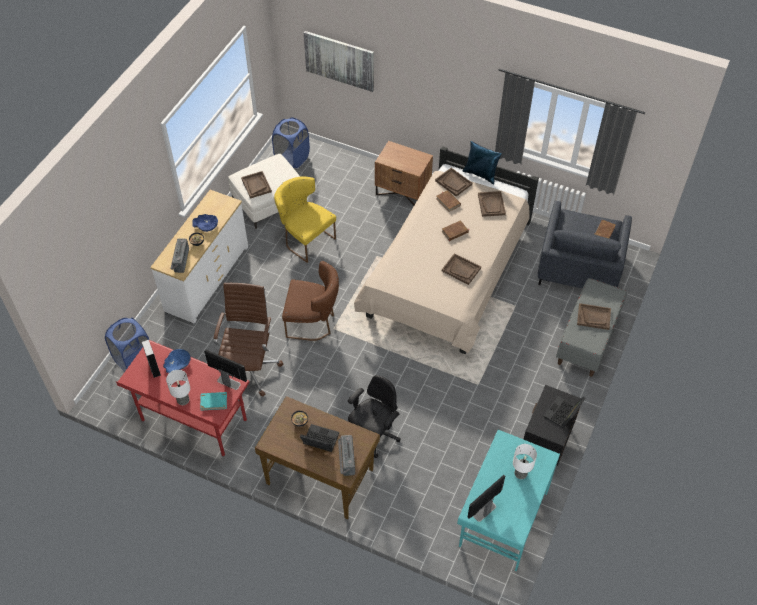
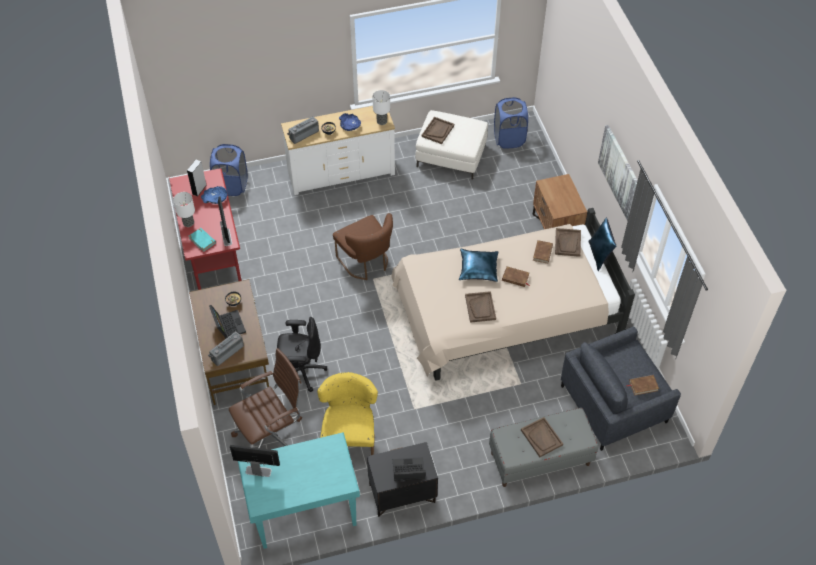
camera: 50 degrees right, 0 degrees up
brown office chair [213,283,283,396] -> brown office chair moved to [229,348,302,448]
yellow chair [274,177,336,263] -> yellow chair moved to [317,372,378,455]
picture [304,31,374,92] -> picture moved to [598,125,638,221]
brown tray [478,191,506,217] -> none
table lamp [513,444,537,479] -> table lamp moved to [372,90,390,125]
none -> blue pillow [459,249,498,282]

